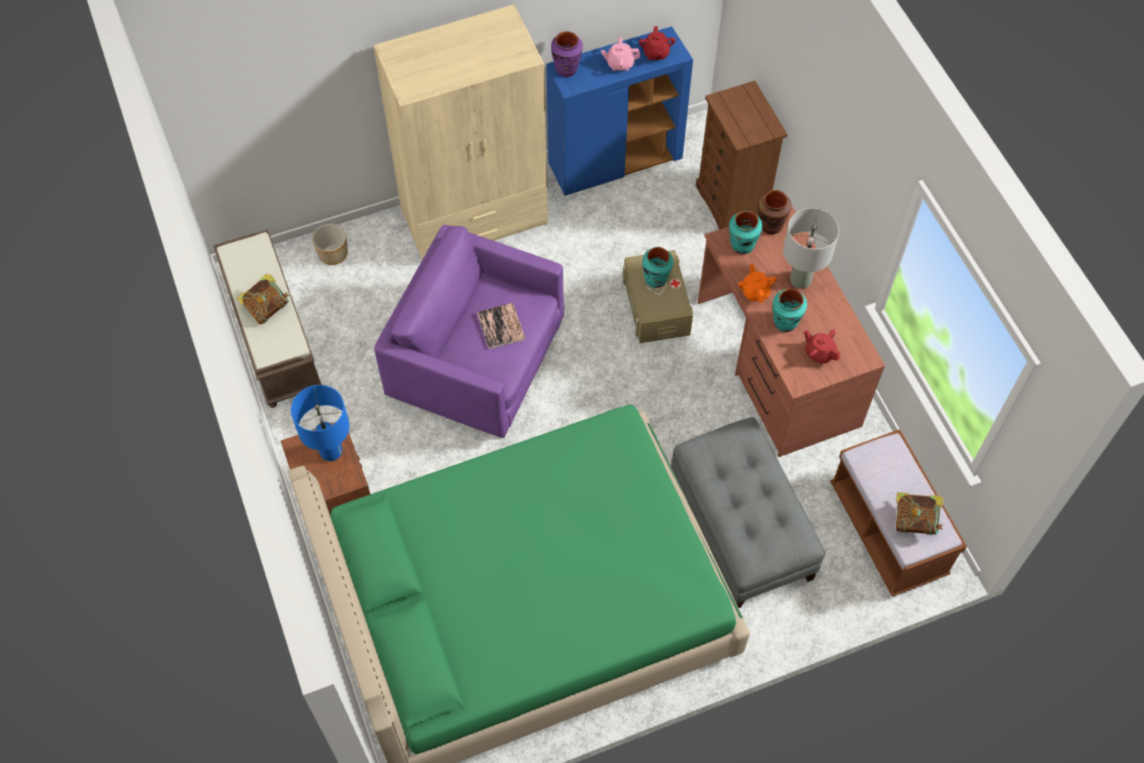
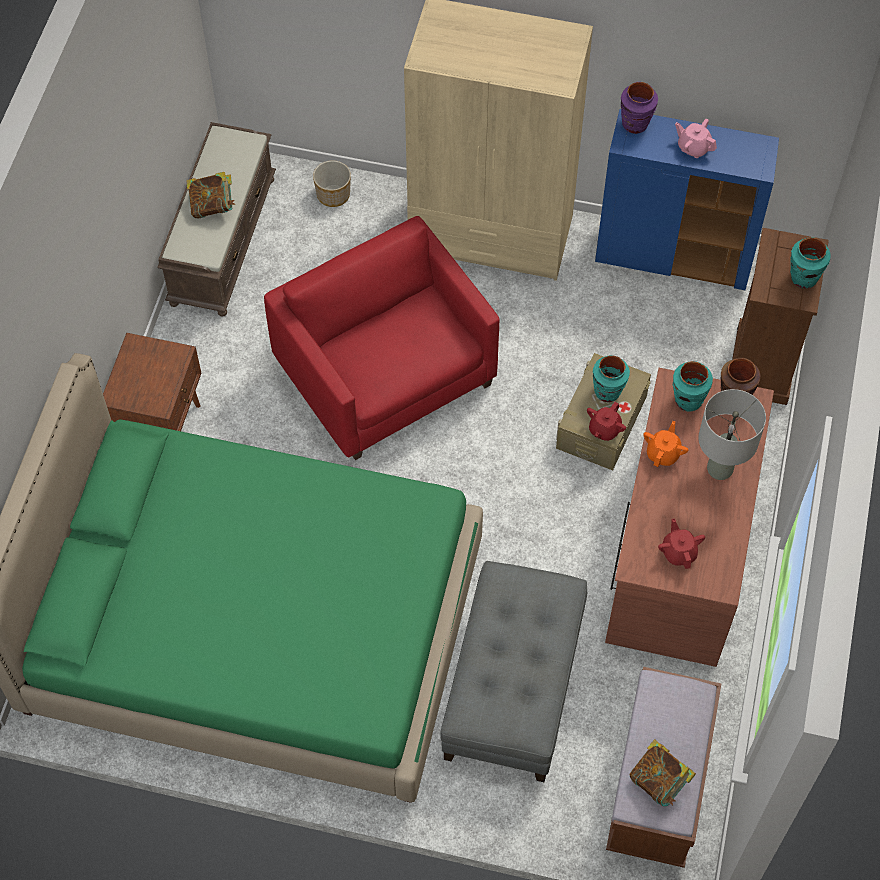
camera: 35 degrees right, 0 degrees up
blue table lamp [291,385,350,461] -> none
purple armchair [374,225,564,438] -> red armchair [264,216,500,460]
book [477,303,525,349] -> none
red teapot [639,26,676,60] -> red teapot moved to [587,402,626,441]
turquoise vase [773,289,807,332] -> turquoise vase moved to [790,237,831,289]

